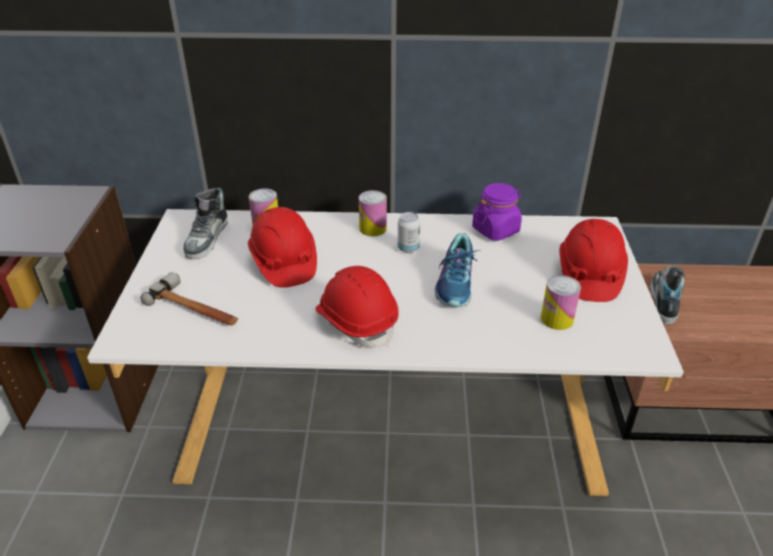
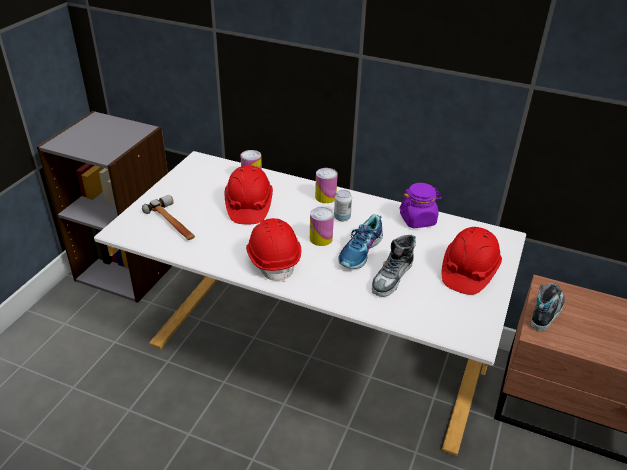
camera: 20 degrees right, 0 degrees up
shoe [183,188,228,259] -> shoe moved to [372,235,416,297]
can [541,275,581,330] -> can moved to [310,207,334,246]

